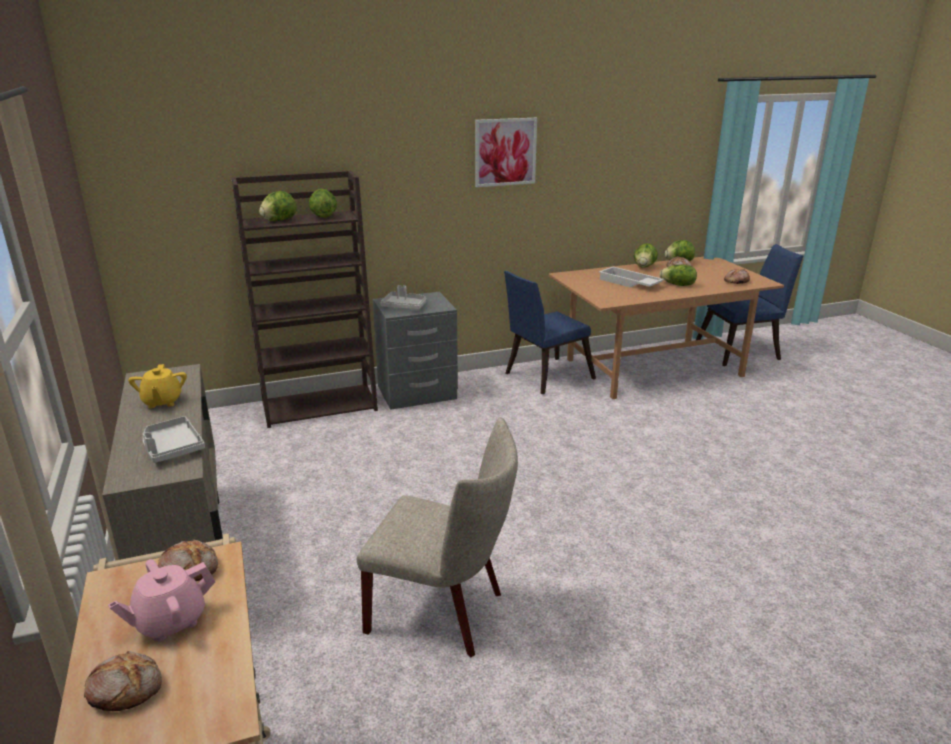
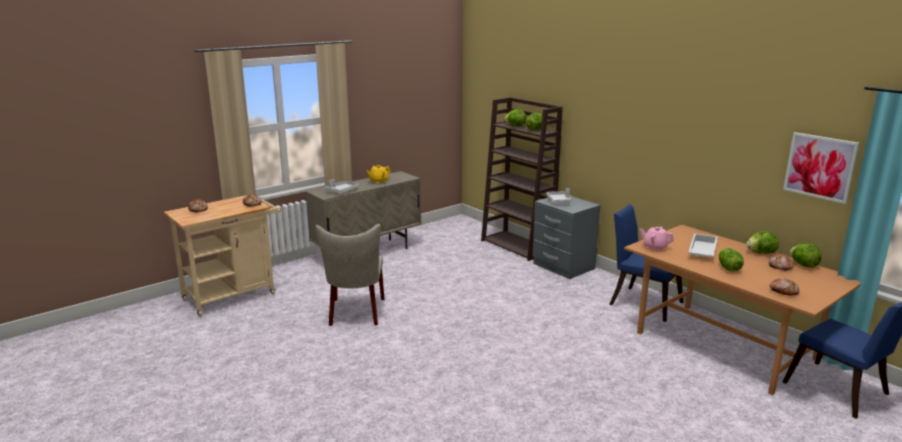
camera: 70 degrees right, 5 degrees down
pink teapot [108,559,215,642] -> pink teapot moved to [640,227,674,251]
picture [475,118,537,187] -> picture moved to [783,132,859,204]

